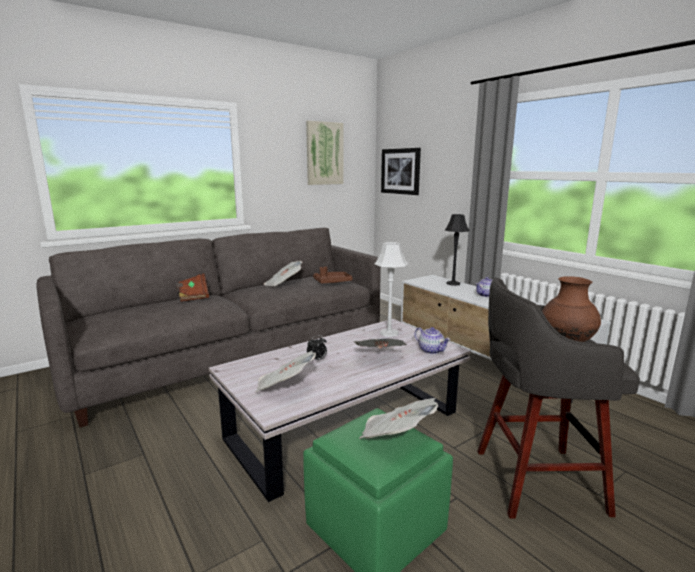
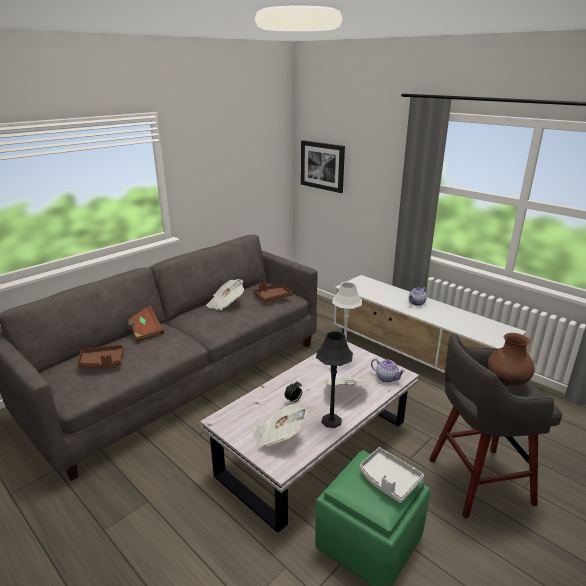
camera: 10 degrees left, 10 degrees up
picture [306,121,344,185] -> none
newspaper [359,398,438,439] -> grey tray [360,447,424,503]
black table lamp [445,214,469,286] -> black table lamp moved to [316,331,353,428]
none -> brown tray [77,345,124,369]

